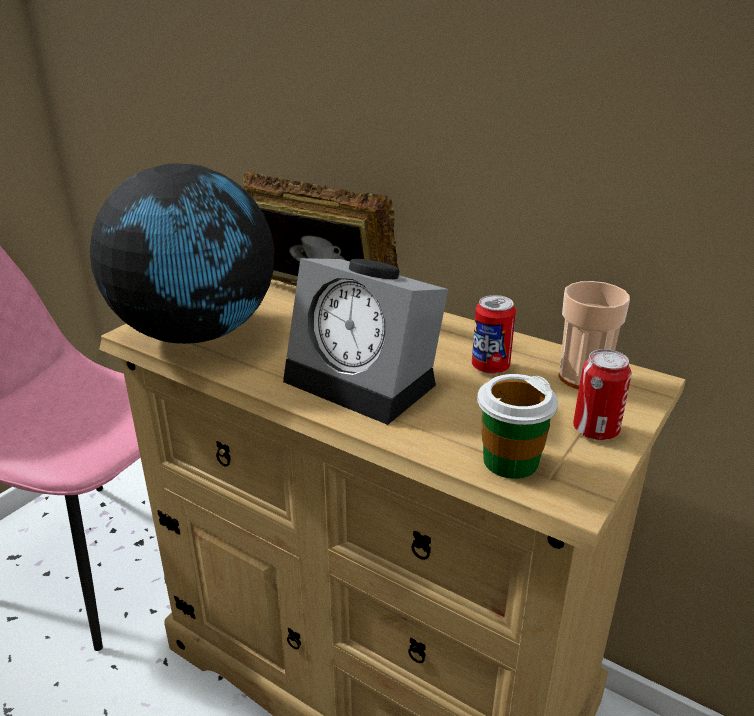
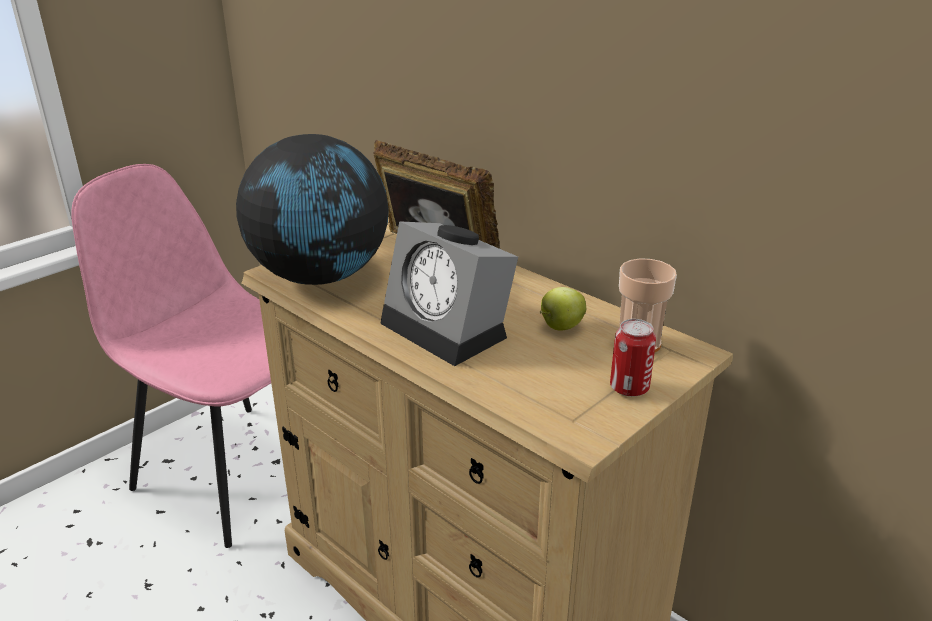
camera: 10 degrees right, 0 degrees up
can [472,295,516,374] -> apple [540,287,586,331]
cup [477,374,558,479] -> none

